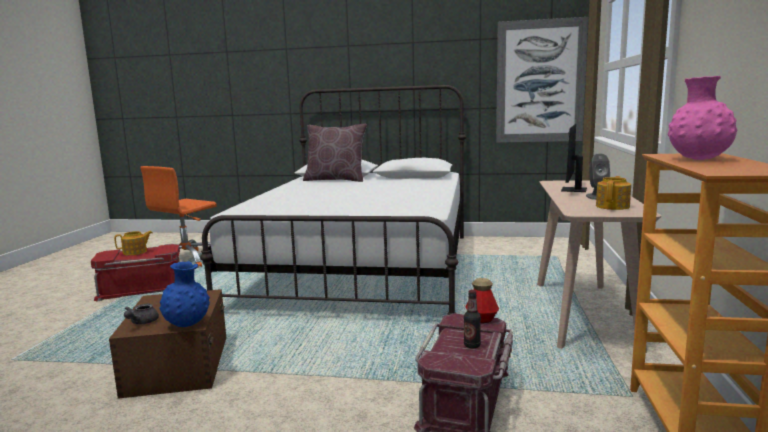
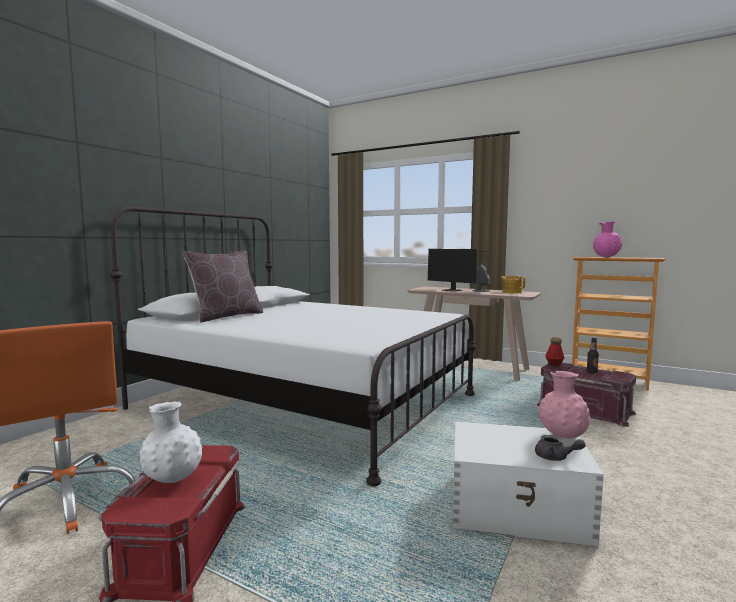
camera: 70 degrees left, 5 degrees down
brown storage box [109,289,227,399] -> white storage box [453,421,604,546]
teapot [114,231,152,255] -> white vase [139,402,202,483]
blue vase [159,261,210,327] -> pink vase [538,371,590,439]
picture [496,17,588,143] -> none

